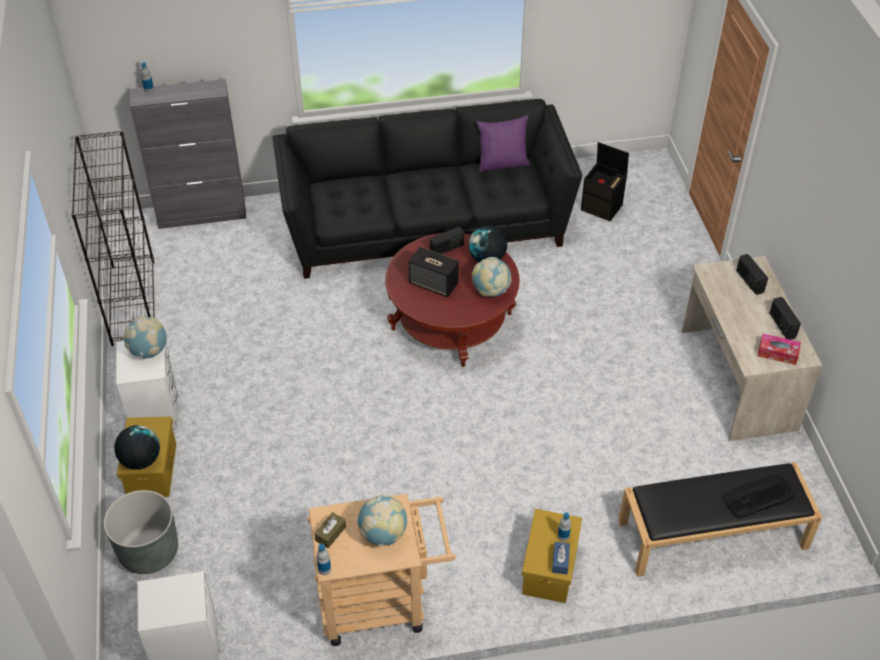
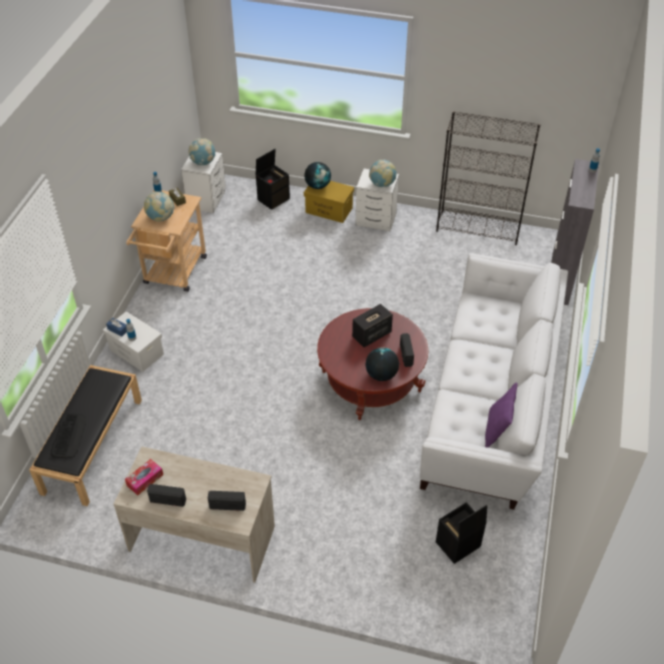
camera: 115 degrees right, 0 degrees up
grey planter [104,490,178,574] -> black storage box [256,149,290,210]
black sofa [273,99,582,279] -> white sofa [420,253,568,510]
globe [472,257,512,297] -> globe moved to [188,138,216,165]
yellow storage box [522,509,582,603] -> white storage box [103,311,164,372]

